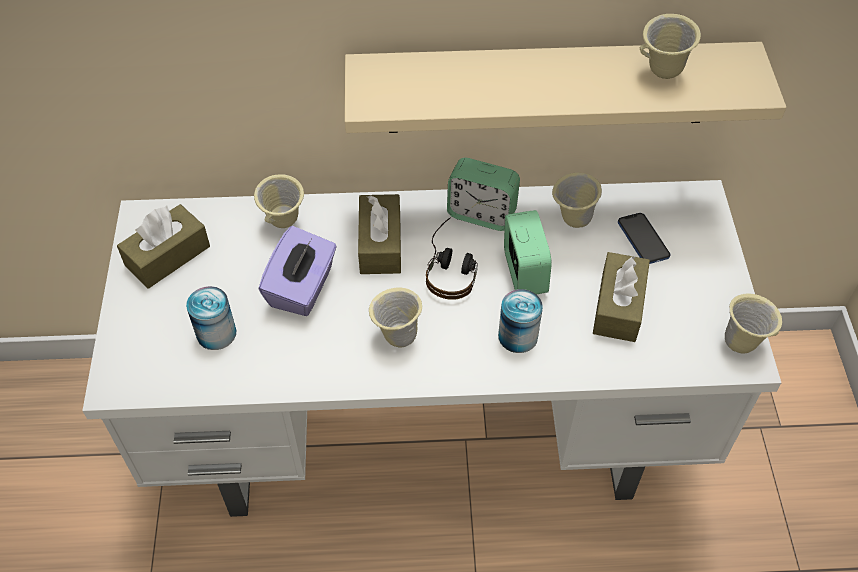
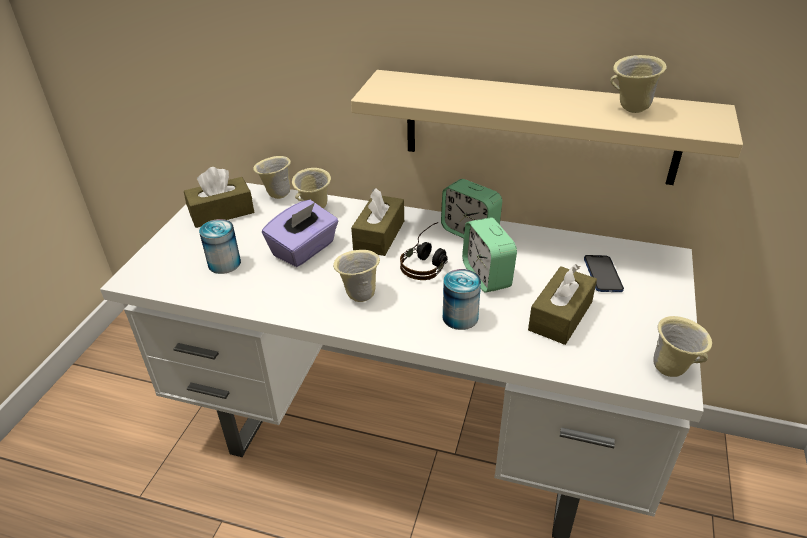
camera: 20 degrees right, 15 degrees down
alarm clock [504,210,552,295] -> alarm clock turned 150 degrees clockwise [462,217,517,293]
beige mug [552,173,602,228] -> beige mug moved to [253,156,291,199]

